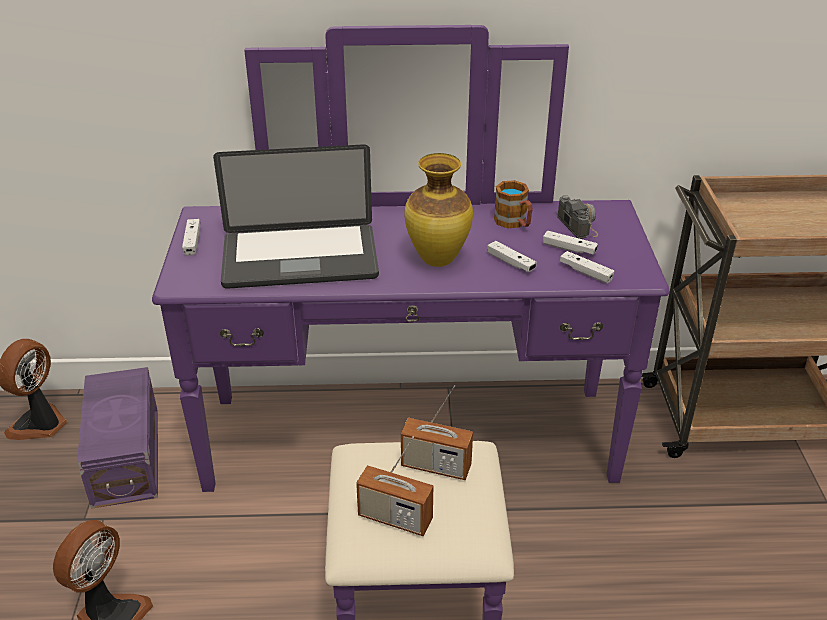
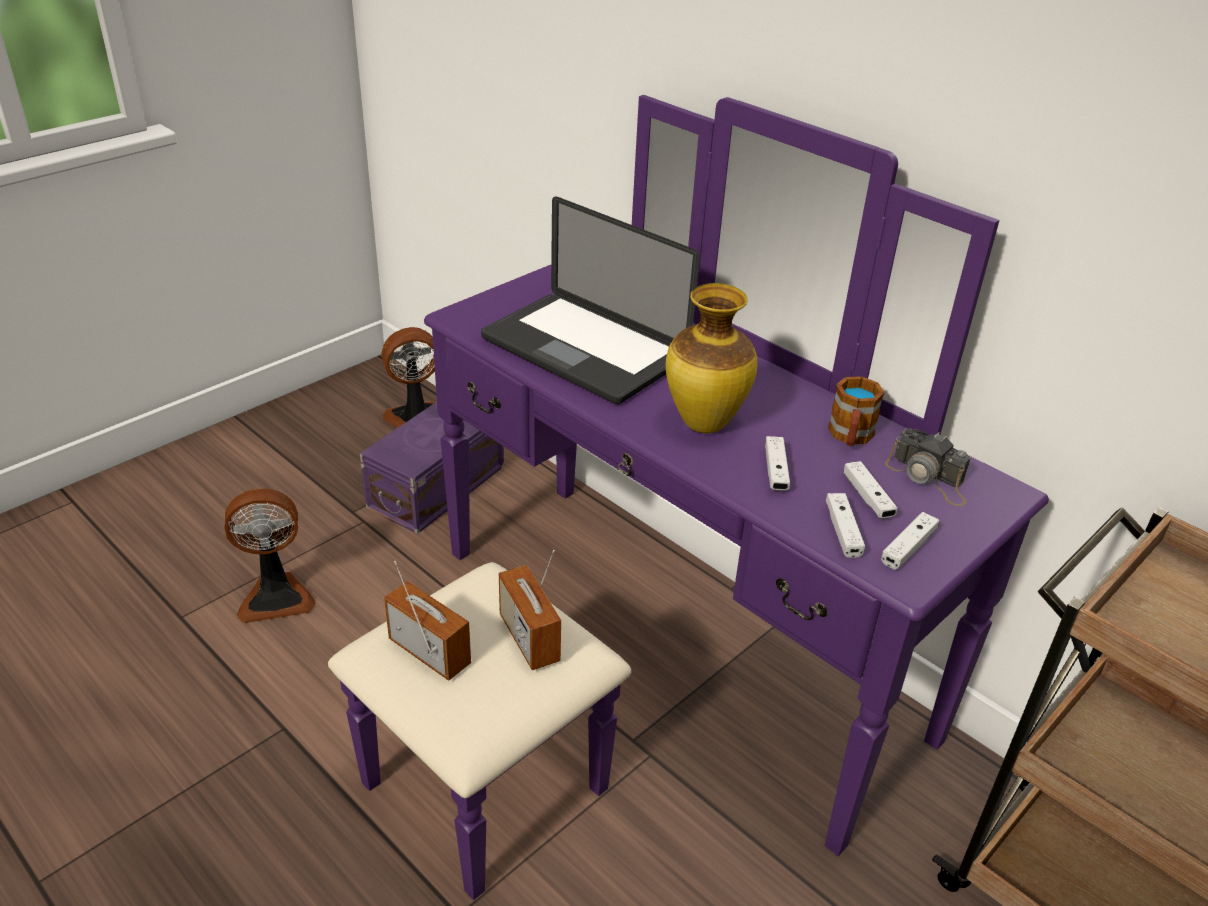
camera: 45 degrees right, 0 degrees up
white game controller [182,219,200,256] -> white game controller moved to [881,512,939,570]
radio [356,436,433,536] -> radio turned 150 degrees clockwise [384,561,471,681]
camera [557,195,598,239] -> camera turned 105 degrees clockwise [885,428,971,506]

